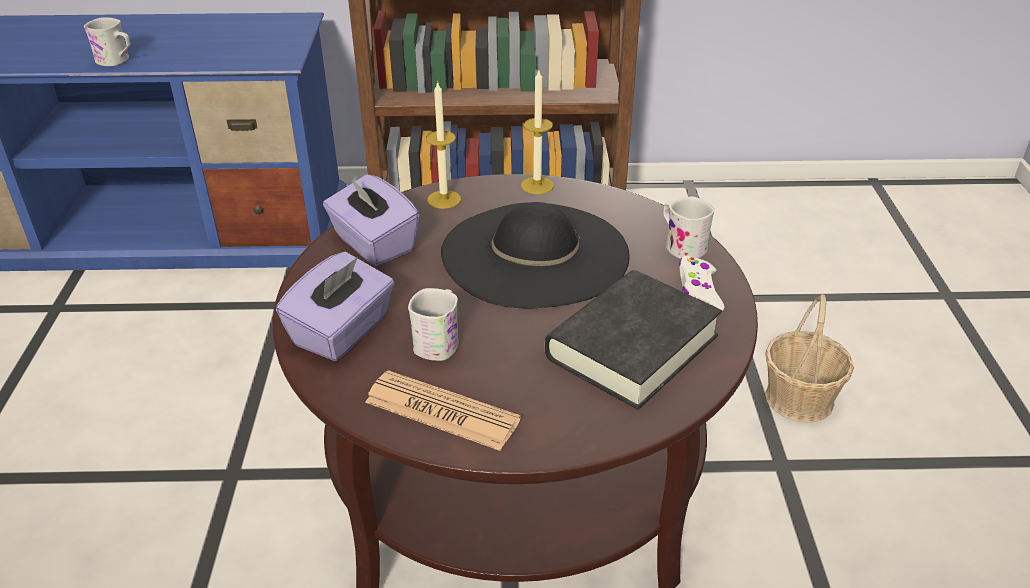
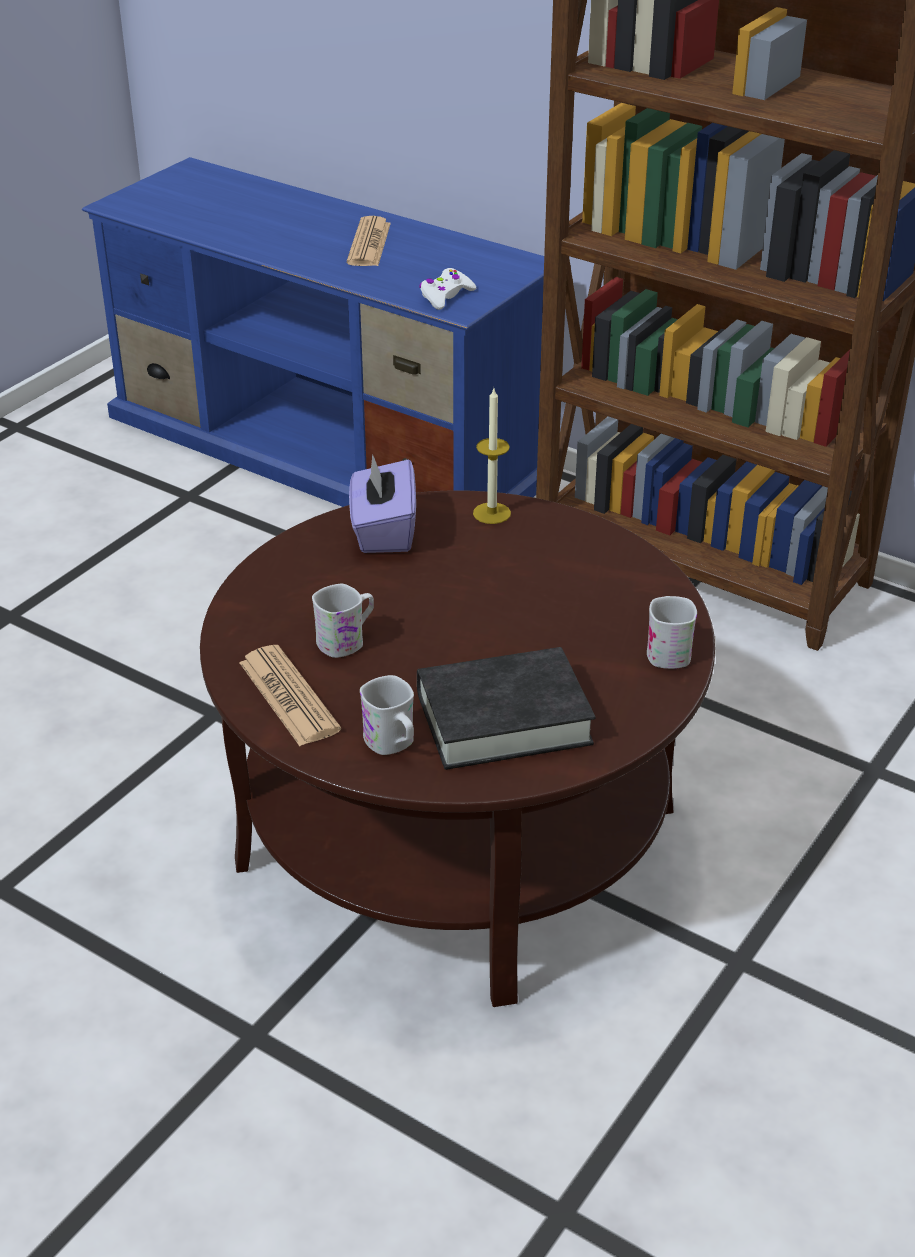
camera: 35 degrees right, 0 degrees up
white mug [84,17,131,66] -> white mug moved to [360,675,414,755]
purple tissue box [276,251,394,361] -> none
black hat [441,202,630,308] -> none
candle [521,70,554,194] -> none
white game controller [679,256,724,311] -> white game controller moved to [419,268,476,310]
basket [765,294,854,423] -> none
none -> newspaper [347,216,391,266]

